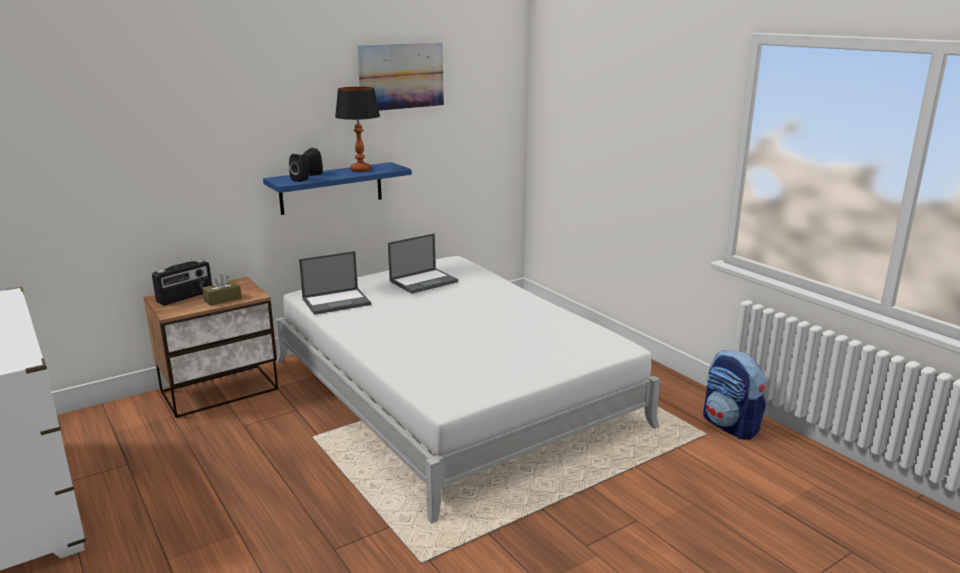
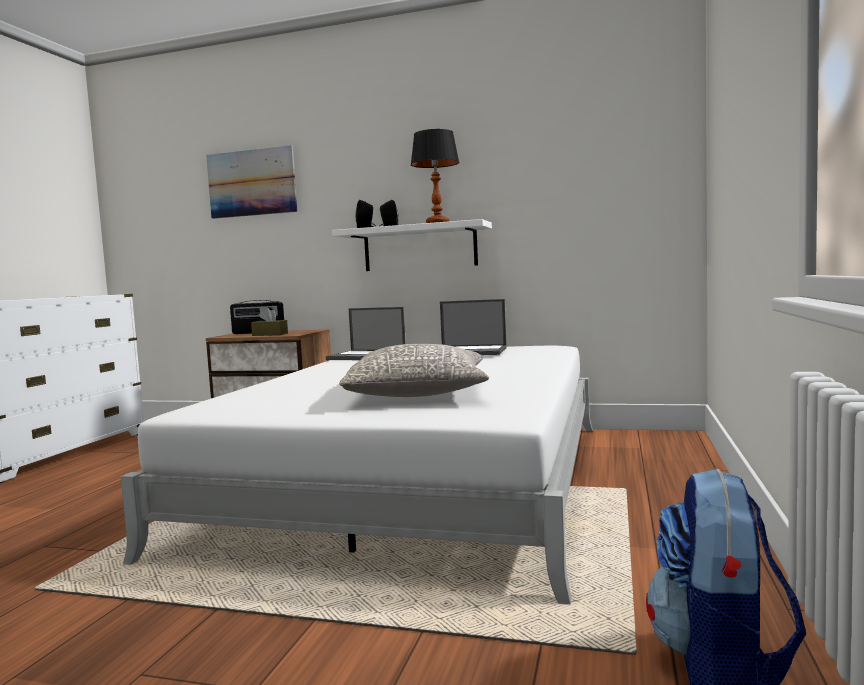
camera: 50 degrees right, 15 degrees down
blue shelf [263,162,412,215] -> white shelf [332,219,492,271]
picture [357,43,444,111] -> picture moved to [206,145,297,219]
none -> grey pillow [339,344,489,397]

